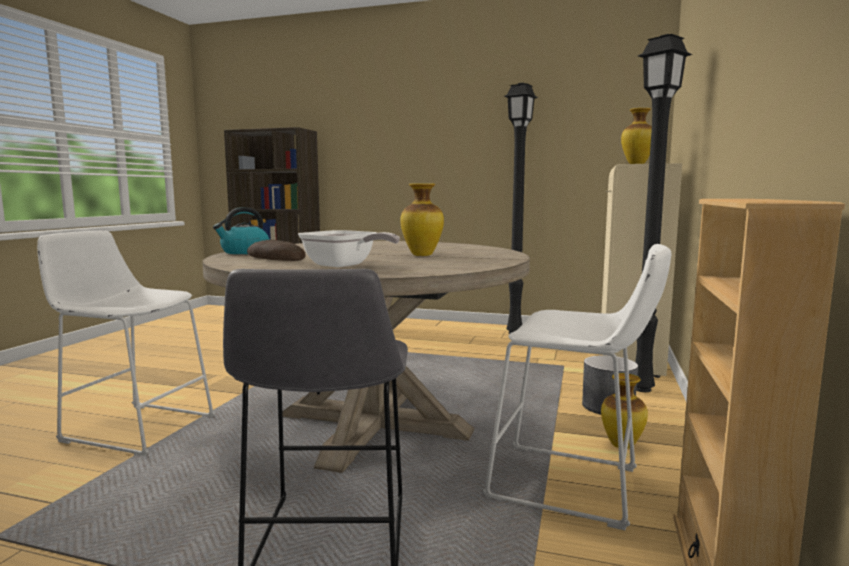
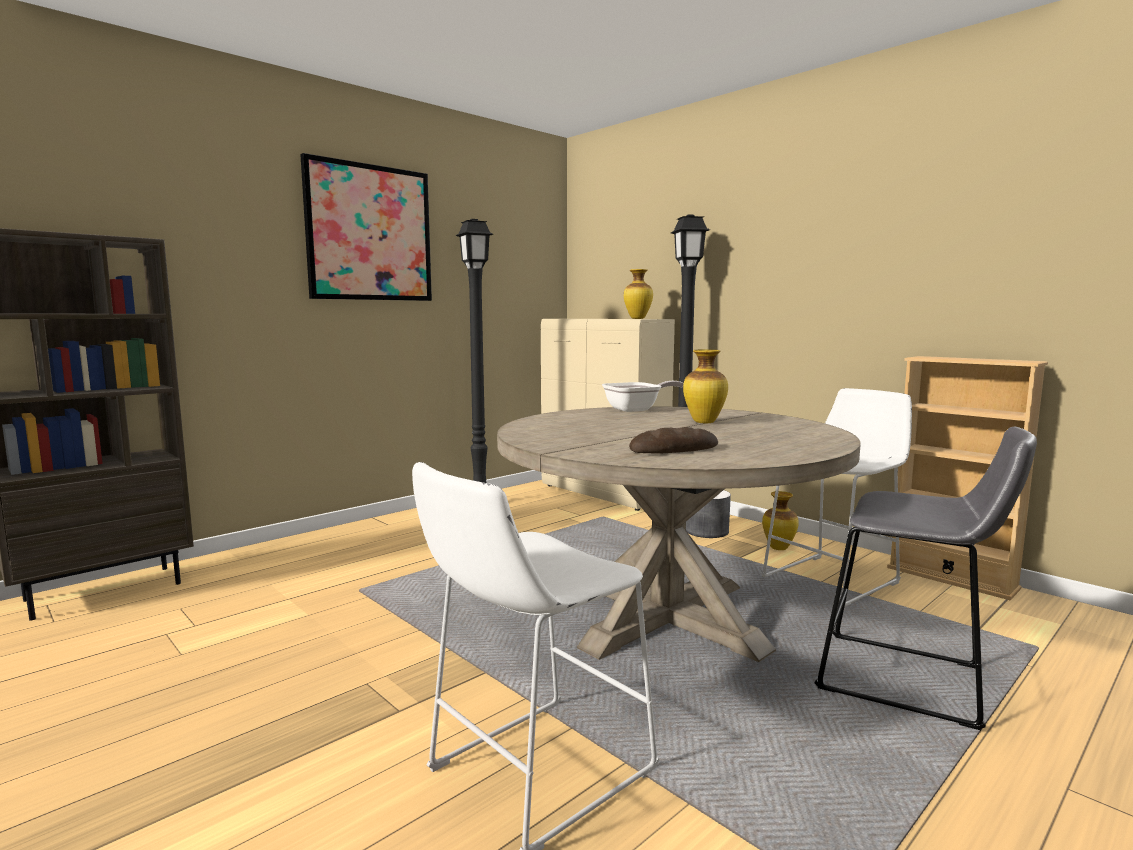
camera: 60 degrees left, 0 degrees up
kettle [213,207,269,254] -> none
frying pan [298,230,400,267] -> frying pan moved to [602,381,684,412]
none -> picture [300,153,432,301]

